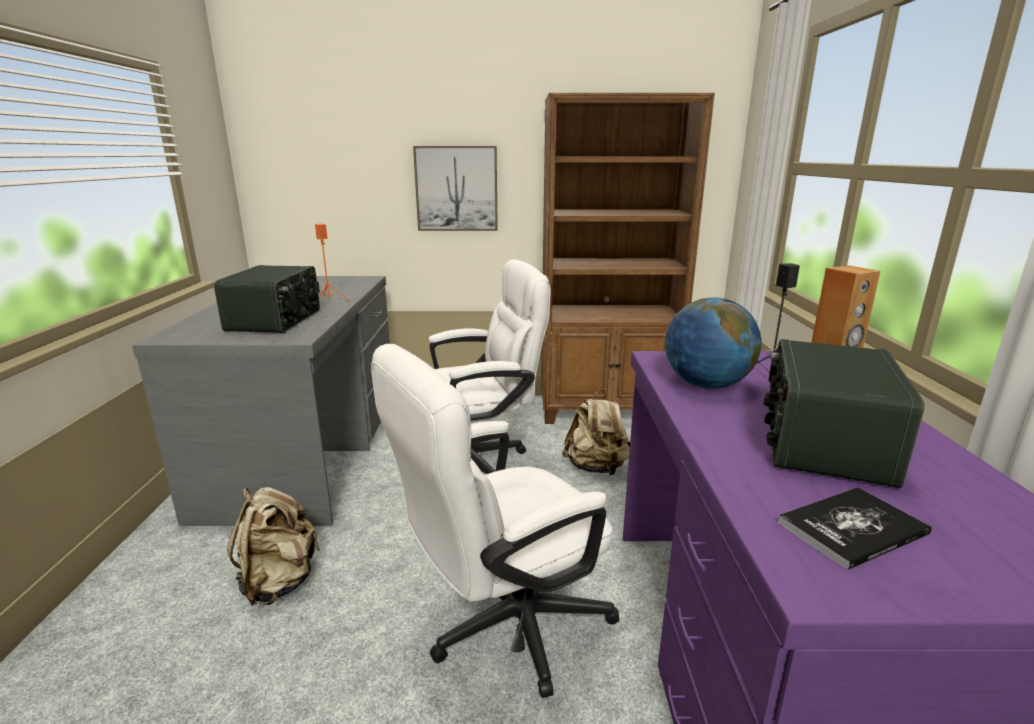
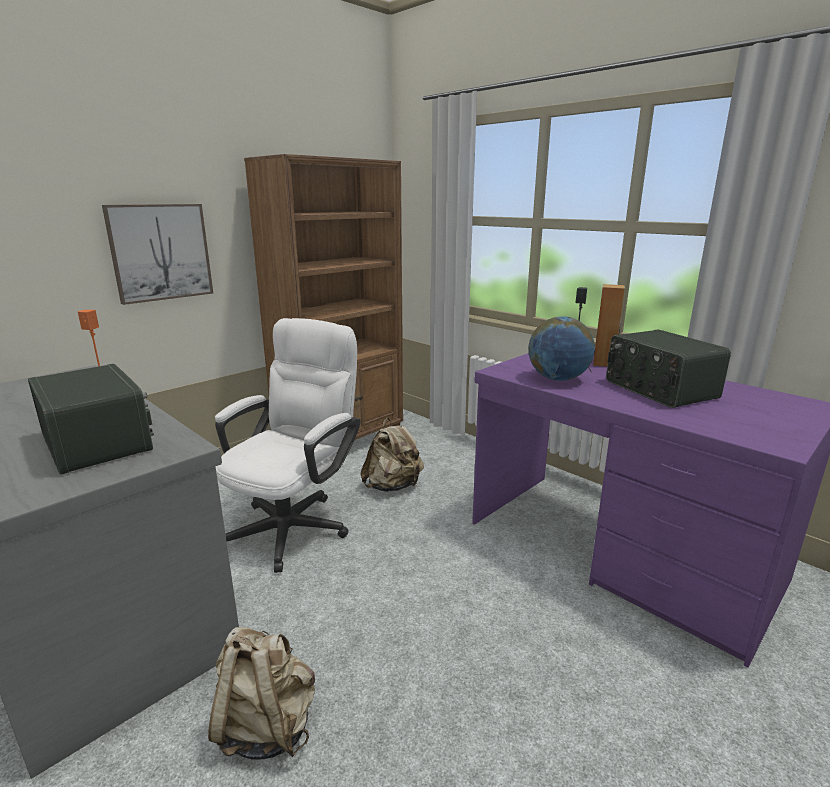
camera: 45 degrees left, 0 degrees up
white office chair [371,344,619,698] -> none
book [778,487,932,570] -> none

